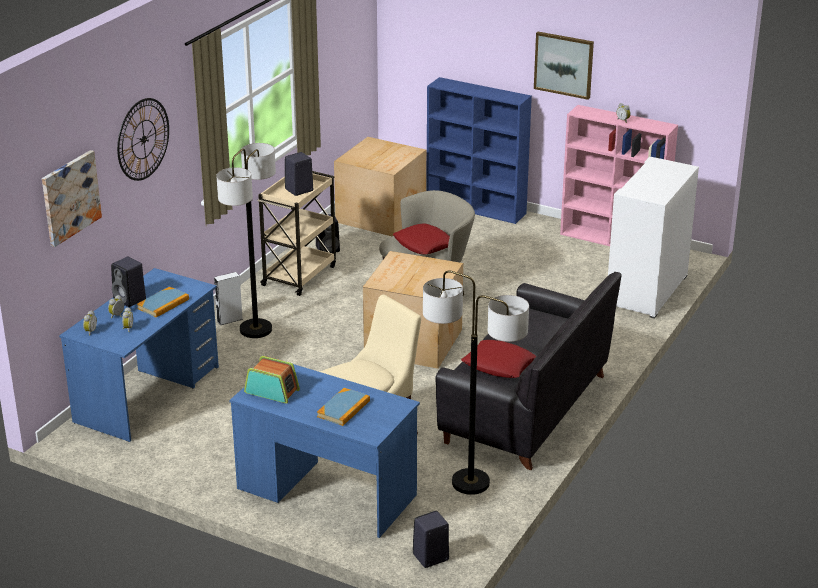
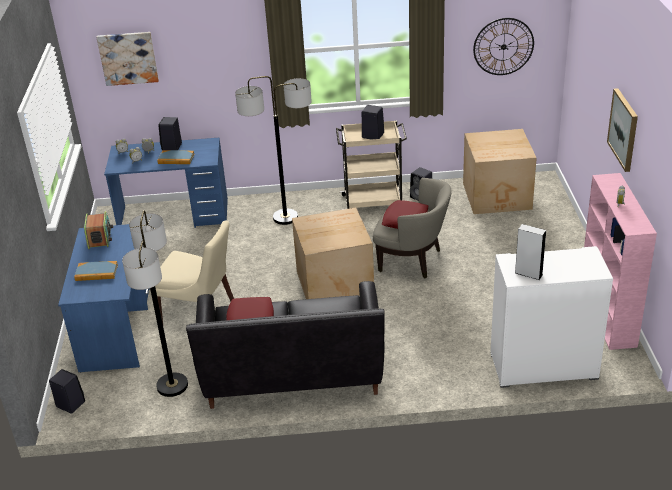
camera: 60 degrees right, 5 degrees up
wall clock [117,98,169,181] -> wall clock moved to [473,18,534,75]
grey speaker [214,272,243,325] -> grey speaker moved to [515,224,546,280]
blue bookcase [426,77,532,224] -> none

